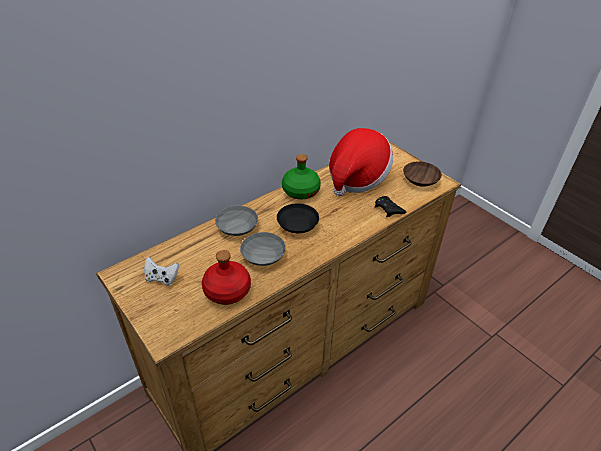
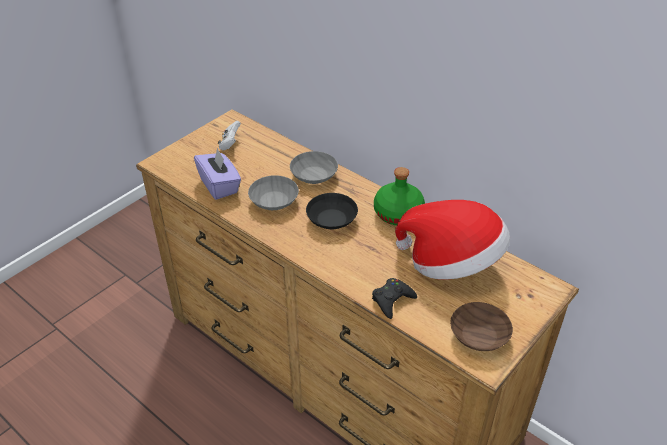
camera: 80 degrees right, 0 degrees up
red bottle [202,250,251,305] -> purple tissue box [194,147,241,200]

